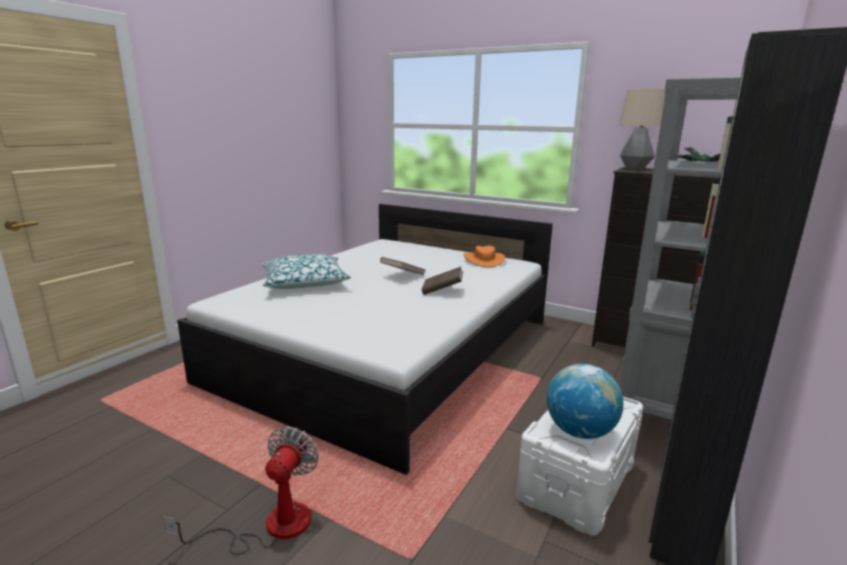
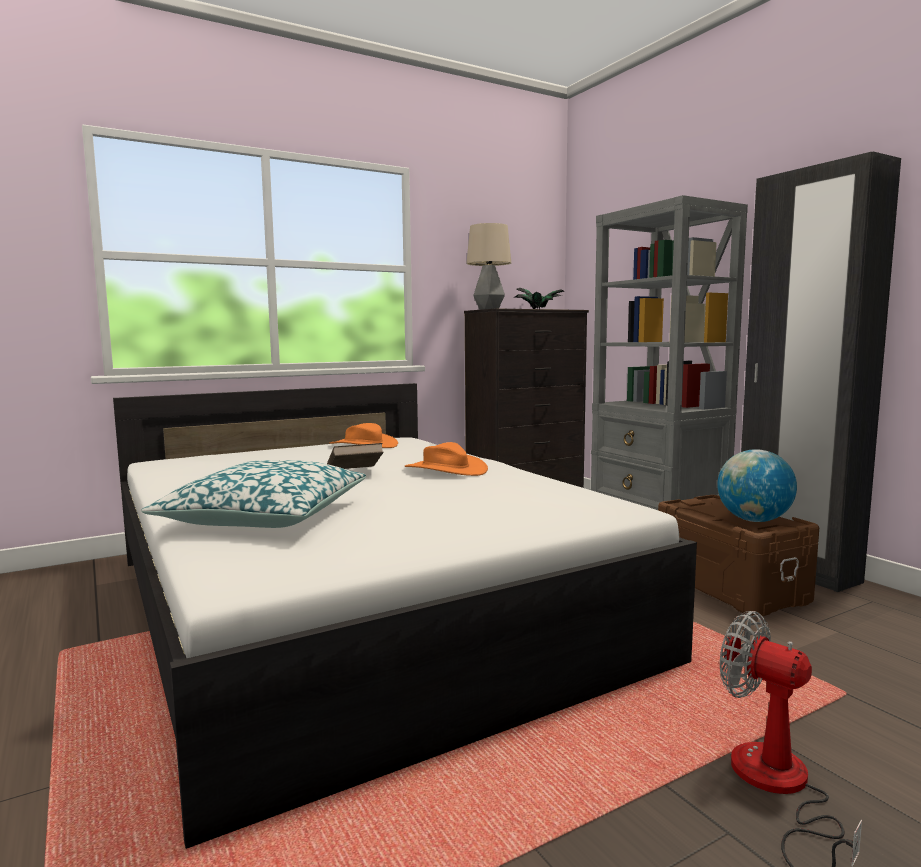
camera: 60 degrees left, 10 degrees down
brown book [421,267,463,295] -> orange hat [405,442,488,476]
white storage box [516,397,643,536] -> brown storage box [658,495,819,616]

